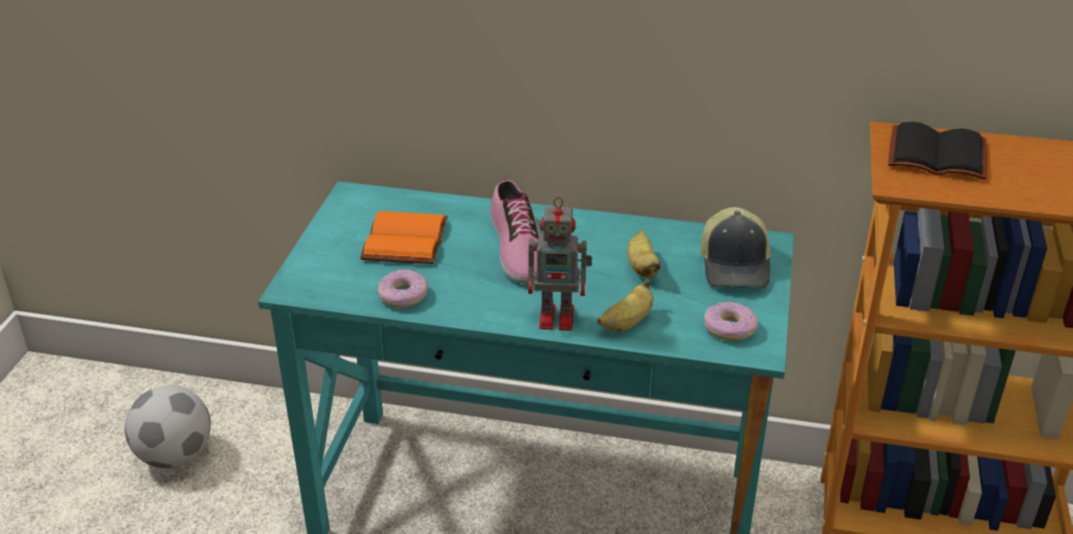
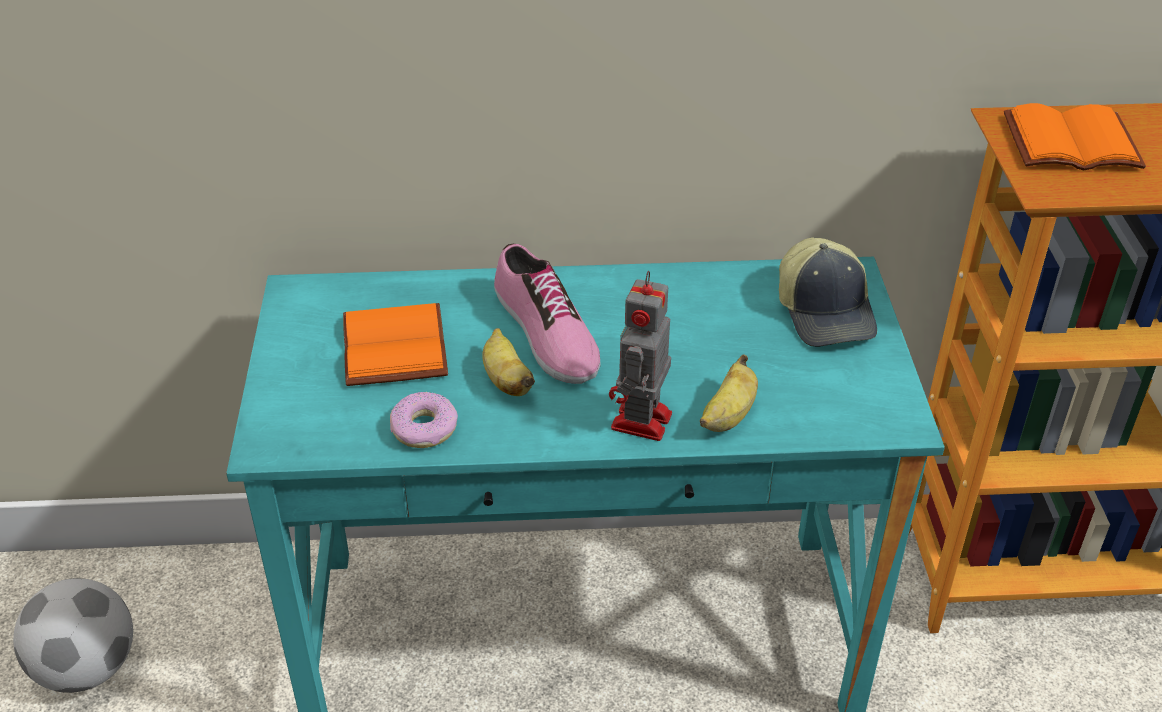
camera: 15 degrees left, 5 degrees up
toy robot [528,197,592,331] -> toy robot turned 120 degrees clockwise [609,271,672,441]
banana [627,230,661,278] -> banana moved to [482,328,535,396]
donut [704,302,758,341] -> none
black book [888,122,987,180] -> orange book [1004,103,1146,170]

